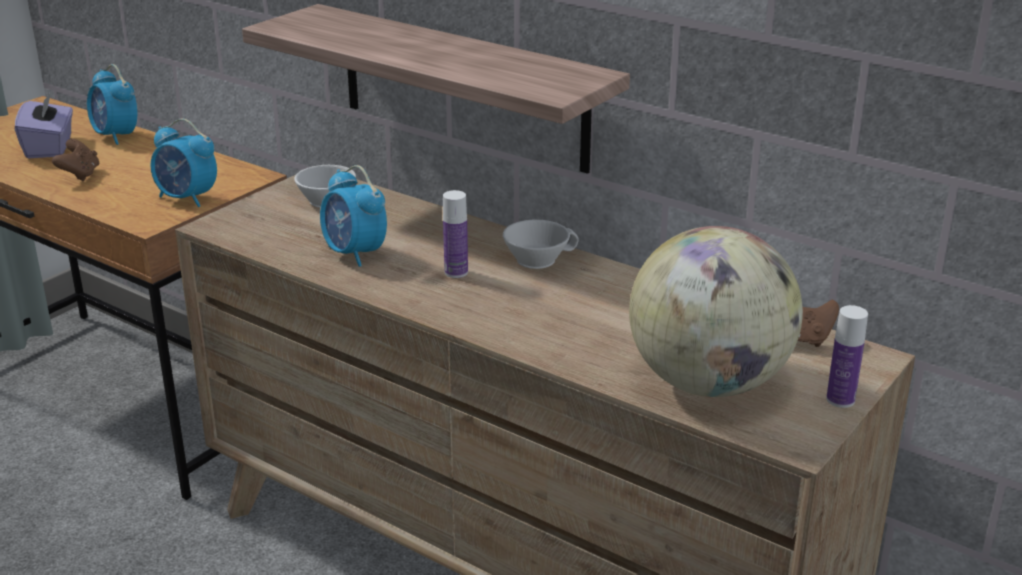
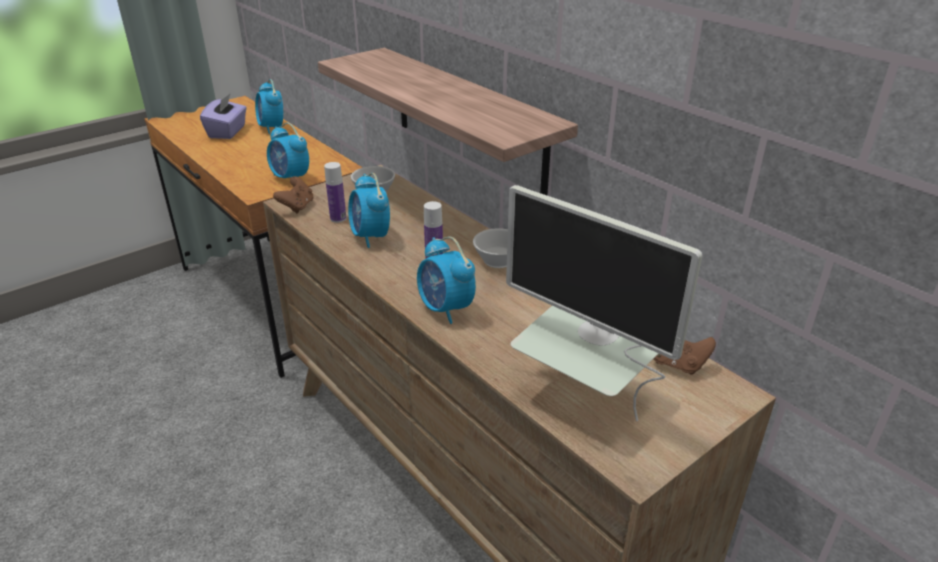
camera: 15 degrees right, 5 degrees up
brown game controller [52,139,99,181] -> brown game controller moved to [273,176,314,214]
globe [629,226,803,397] -> monitor [506,185,702,421]
bottle [826,305,868,408] -> bottle moved to [324,162,346,223]
none -> alarm clock [417,237,476,324]

